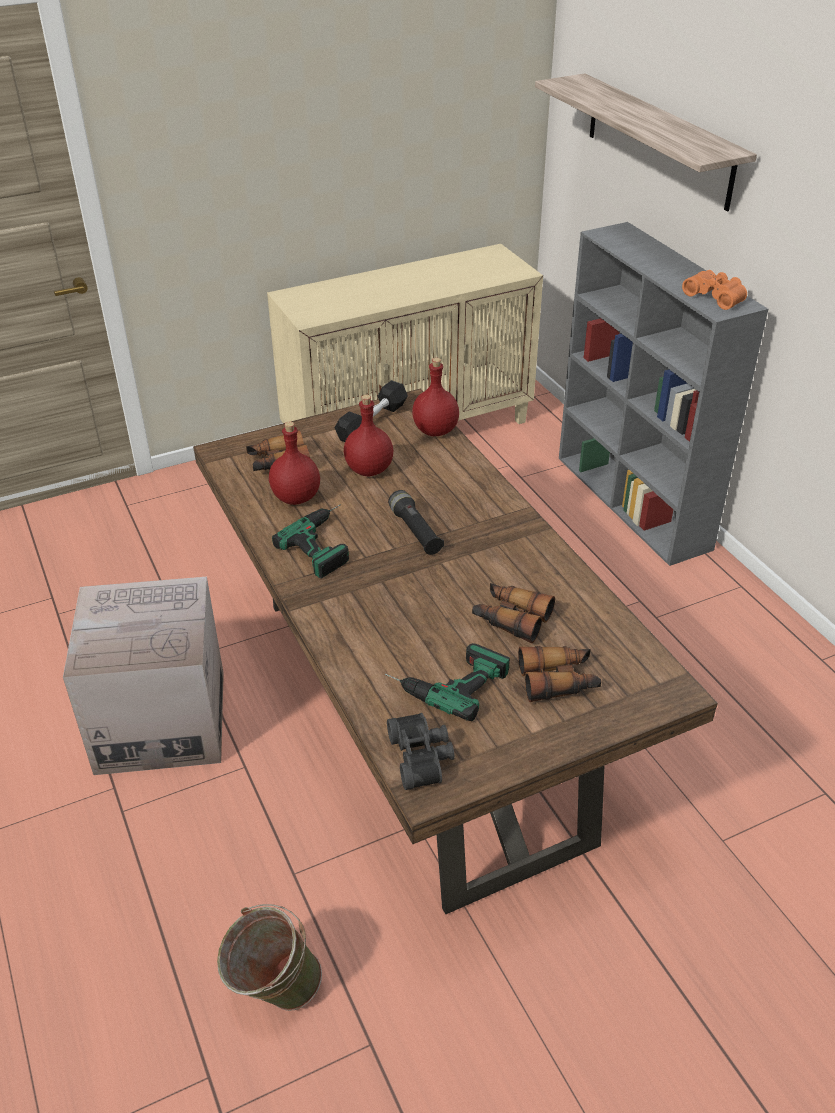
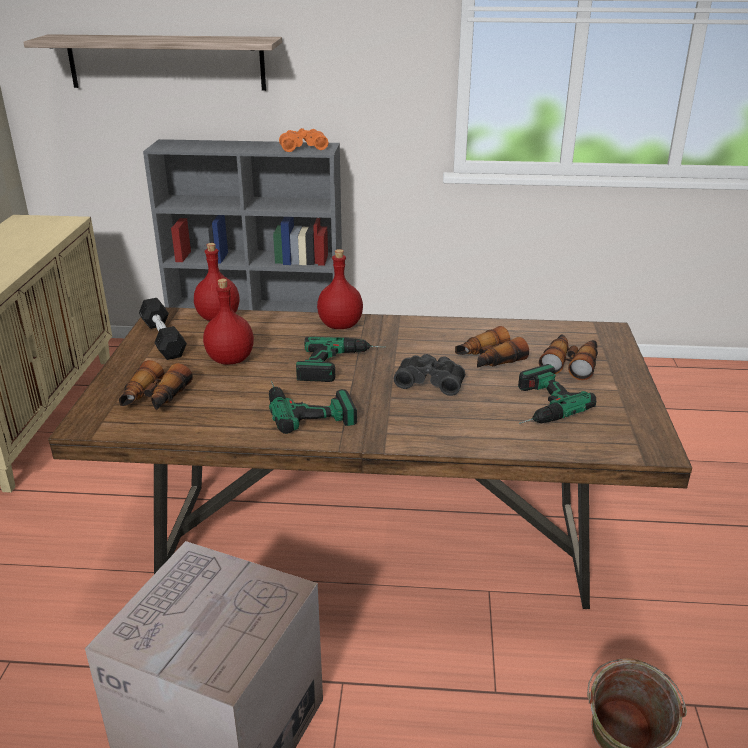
camera: 60 degrees left, 10 degrees down
red bottle [269,422,320,505] -> red bottle moved to [317,249,363,329]
black binoculars [387,713,455,790] -> black binoculars moved to [394,354,465,396]
black flashlight [388,490,444,555] -> power drill [296,337,385,382]

